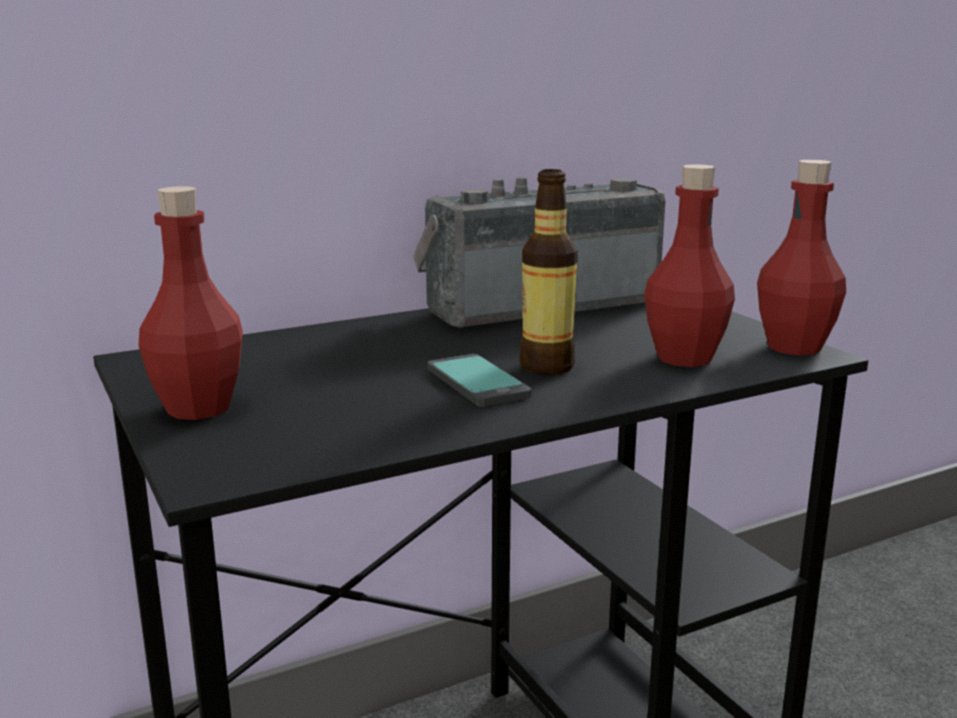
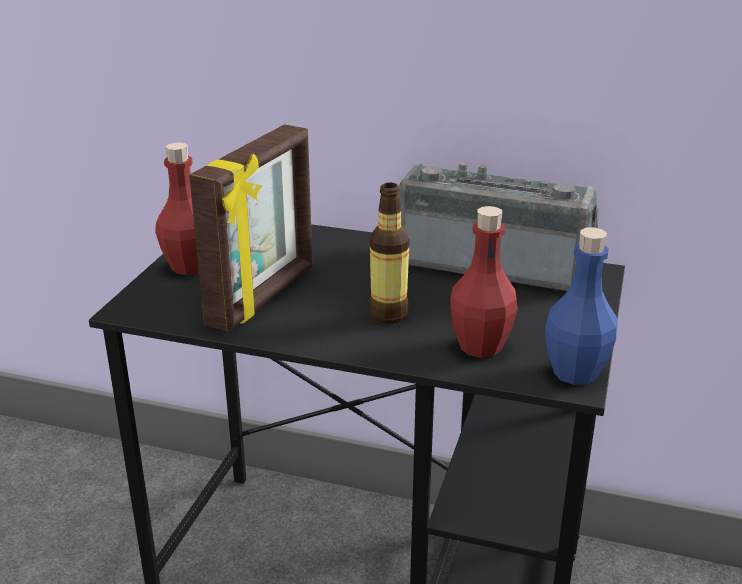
camera: 45 degrees right, 10 degrees up
phone [428,354,532,407] -> none
red bottle [757,160,846,355] -> blue bottle [545,228,617,385]
none -> picture frame [189,124,313,332]

